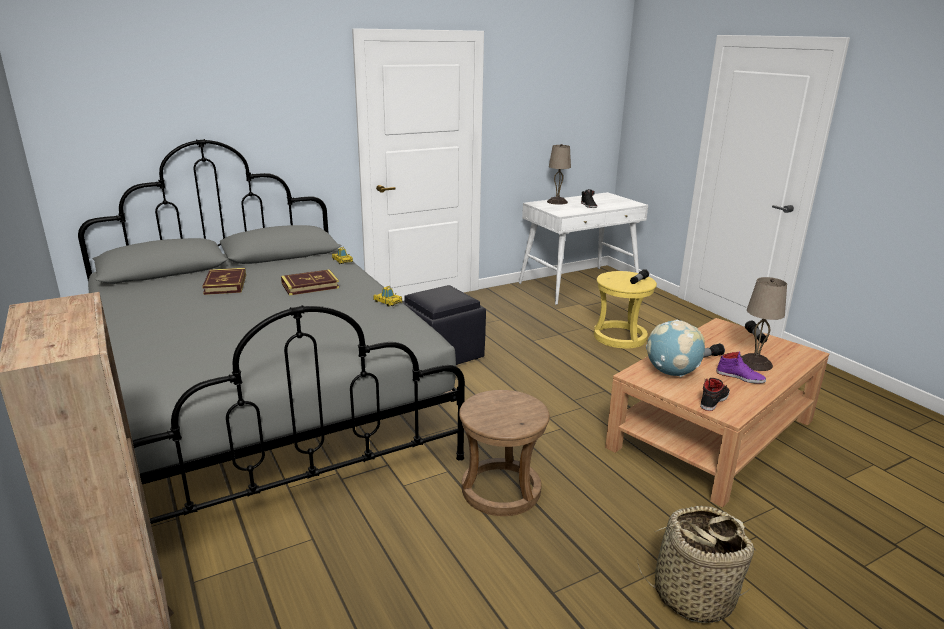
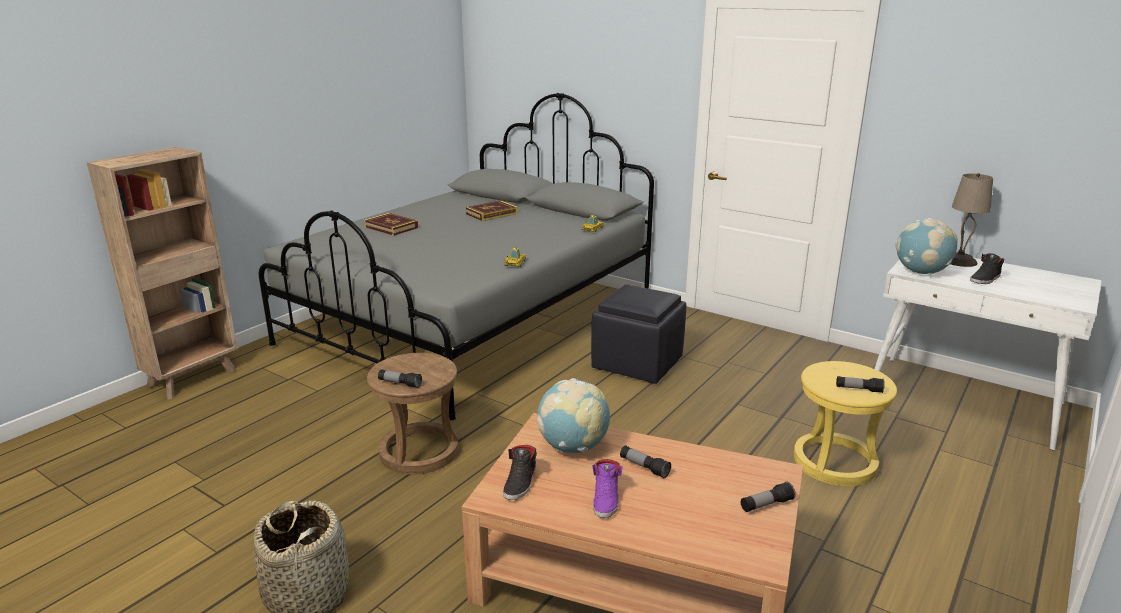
camera: 65 degrees right, 0 degrees up
book [281,269,339,296] -> book moved to [364,213,418,236]
black shoe [700,378,730,411] -> black shoe turned 90 degrees clockwise [503,445,537,500]
beige table lamp [742,277,787,371] -> none
none -> flashlight [378,369,422,388]
none -> globe [895,218,958,275]

